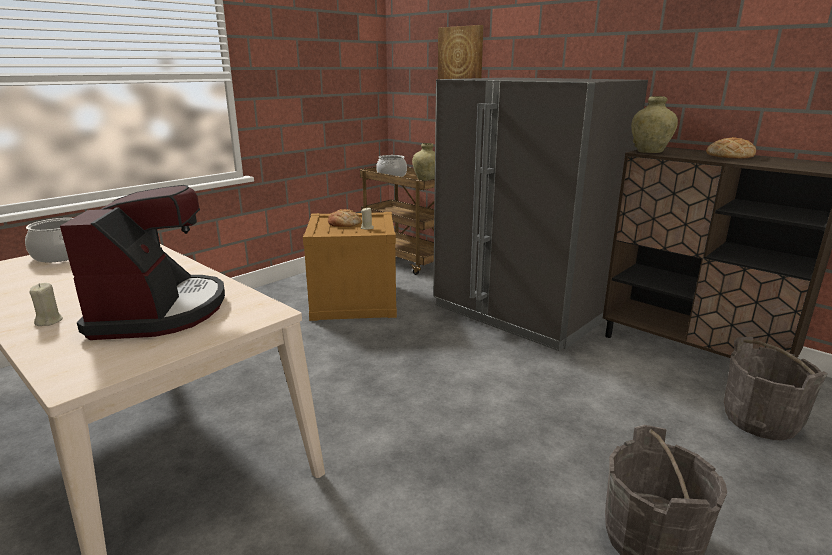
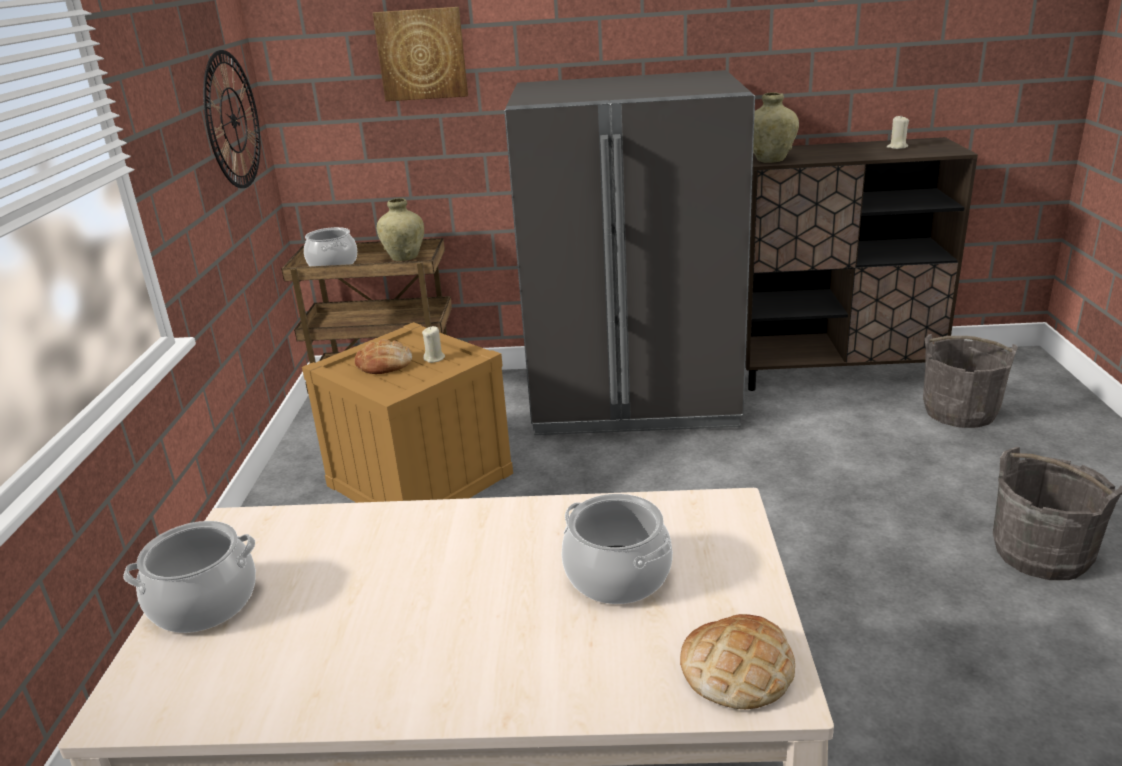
camera: 40 degrees left, 5 degrees up
beige candle [29,283,63,326] -> beige candle moved to [887,116,909,149]
coffee machine [60,185,225,340] -> cooking pot [562,494,673,604]
bread [706,137,756,159] -> bread moved to [680,614,795,709]
none -> wall clock [203,50,260,188]

